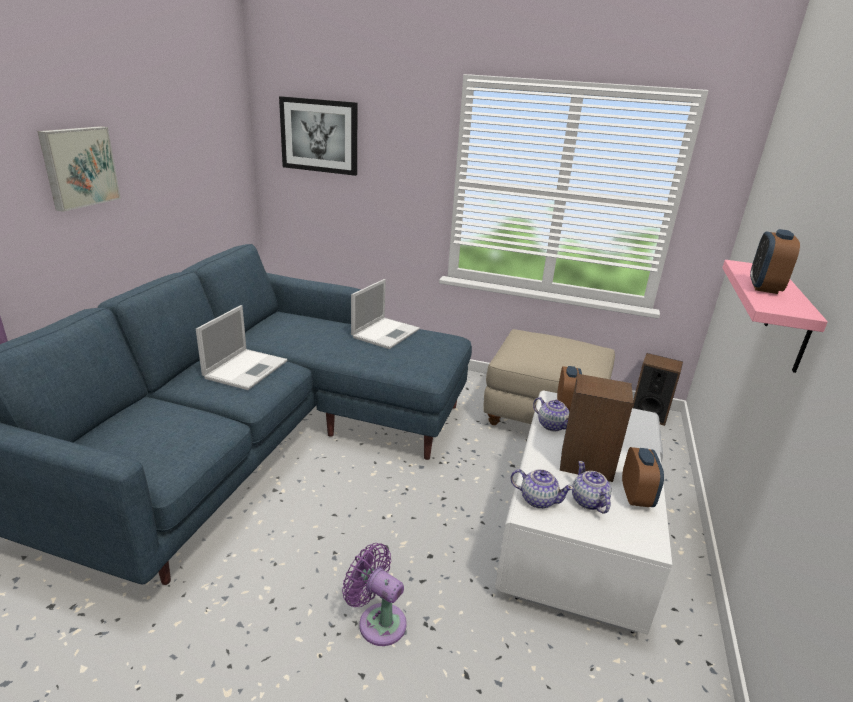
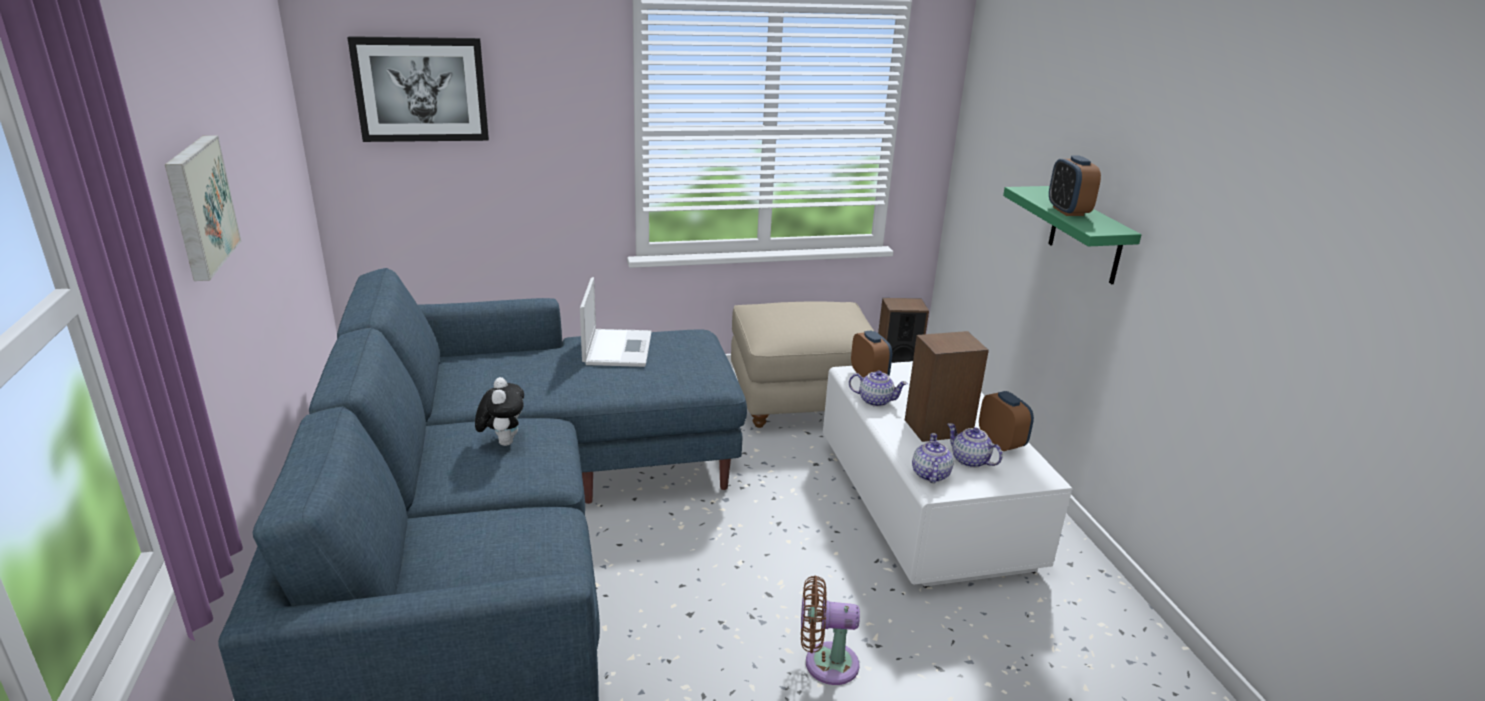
camera: 30 degrees left, 0 degrees up
laptop [196,305,288,390] -> plush toy [475,377,524,446]
purple fan [342,543,407,646] -> brown fan [801,576,860,685]
teapot [510,469,574,509] -> teapot turned 75 degrees counterclockwise [912,433,954,483]
pink shelf [722,260,828,373] -> green shelf [1003,186,1142,284]

